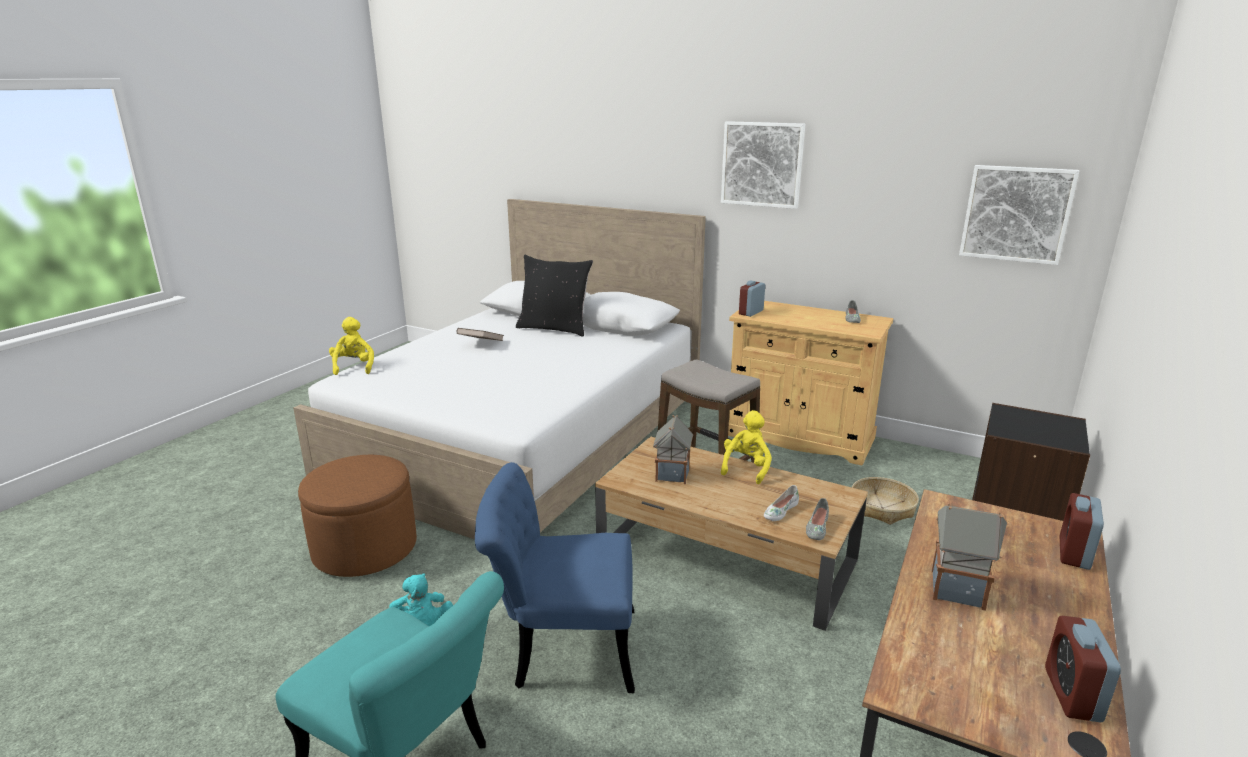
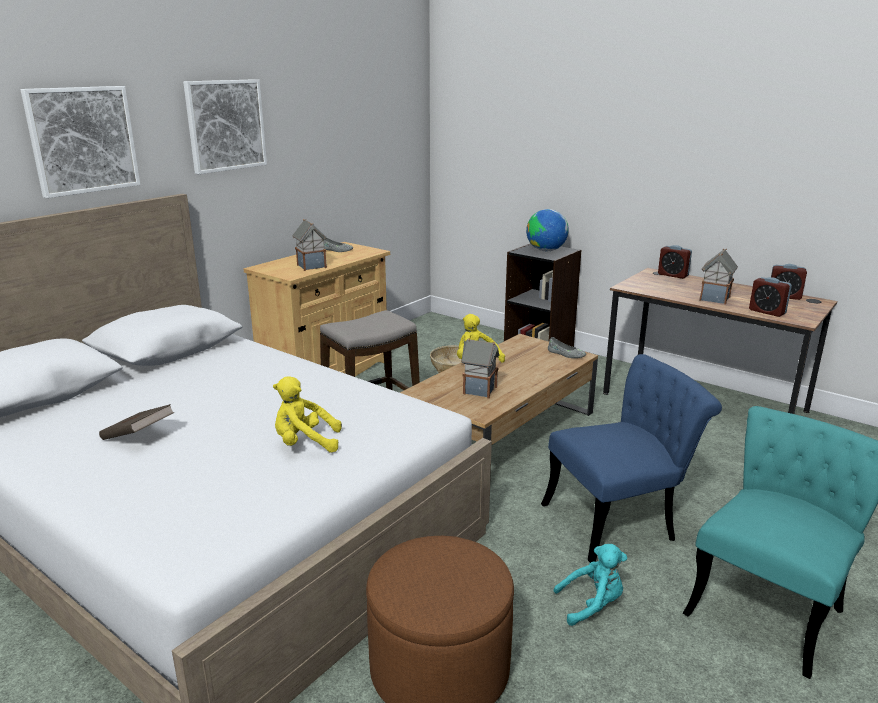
camera: 80 degrees left, 0 degrees up
yellow plush toy [329,317,374,375] -> yellow plush toy moved to [273,376,342,453]
blue chair [475,462,635,693] -> blue chair turned 120 degrees counterclockwise [541,354,722,563]
black pillow [516,255,593,337] -> none
alarm clock [739,280,765,317] -> alarm clock moved to [749,277,792,317]
white shoe [764,485,799,521] -> none
picture [959,165,1079,265] -> picture moved to [20,86,140,198]
none -> toy house [292,219,327,271]
none -> globe [526,209,569,251]

